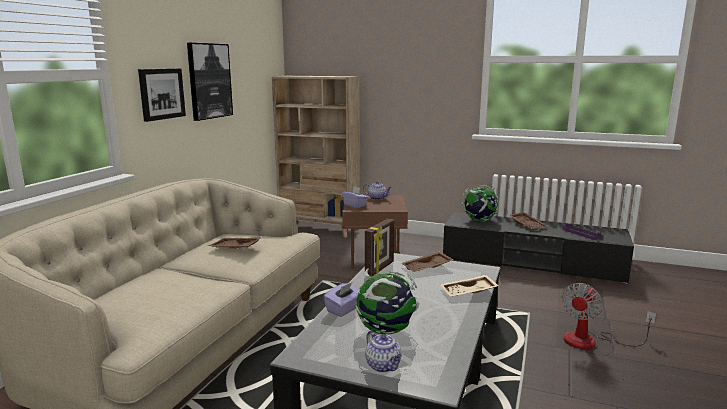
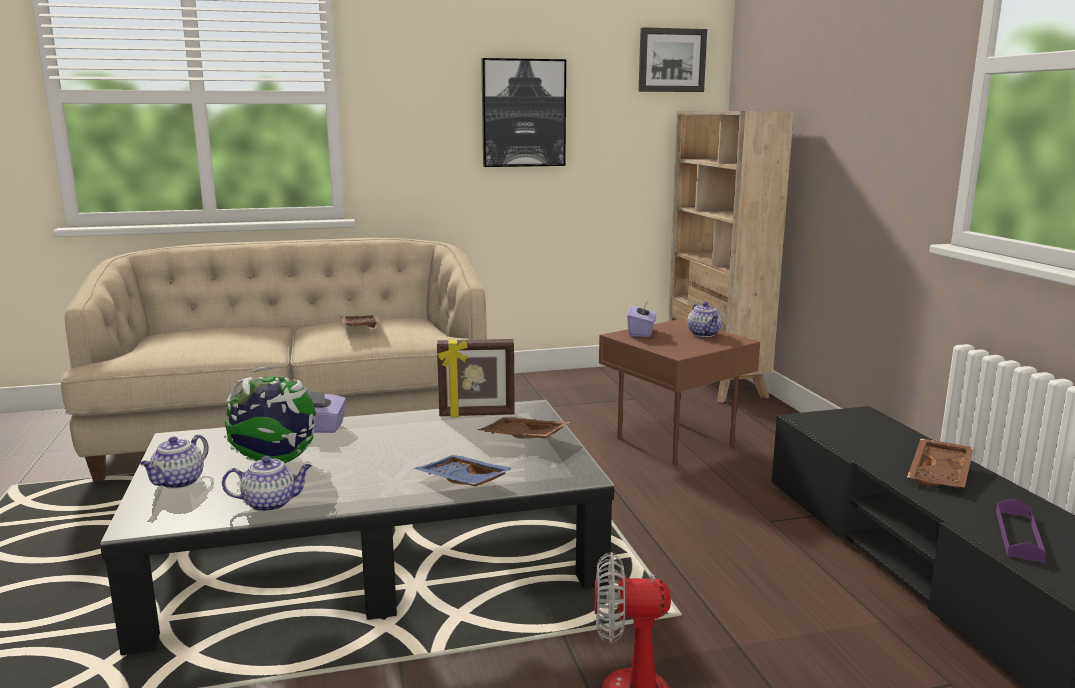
camera: 55 degrees right, 0 degrees up
picture [138,68,186,122] -> picture moved to [639,27,707,92]
beige tray [441,275,499,296] -> blue tray [414,455,514,486]
globe [462,185,499,222] -> none
none -> teapot [222,456,312,512]

